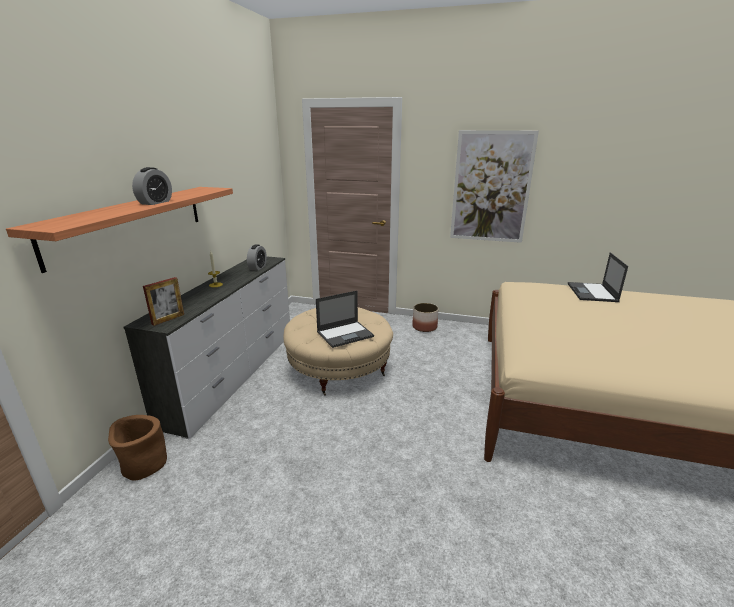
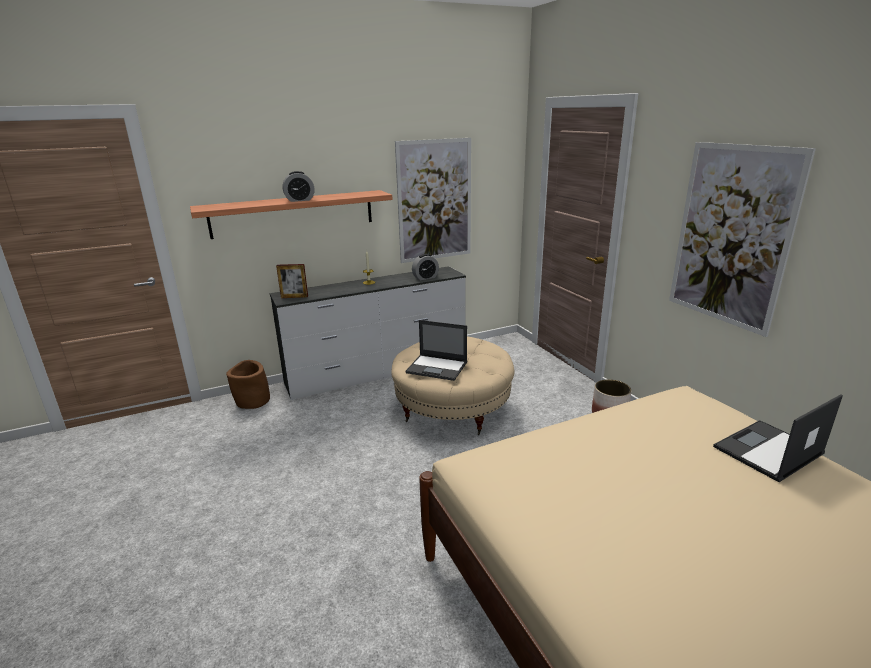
camera: 50 degrees right, 0 degrees up
none -> picture [395,138,471,263]

